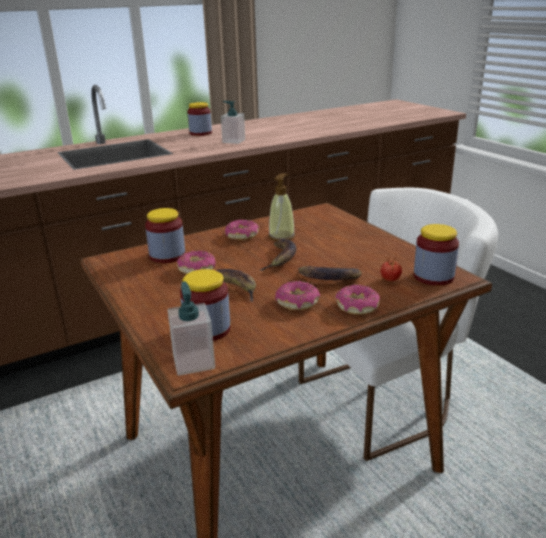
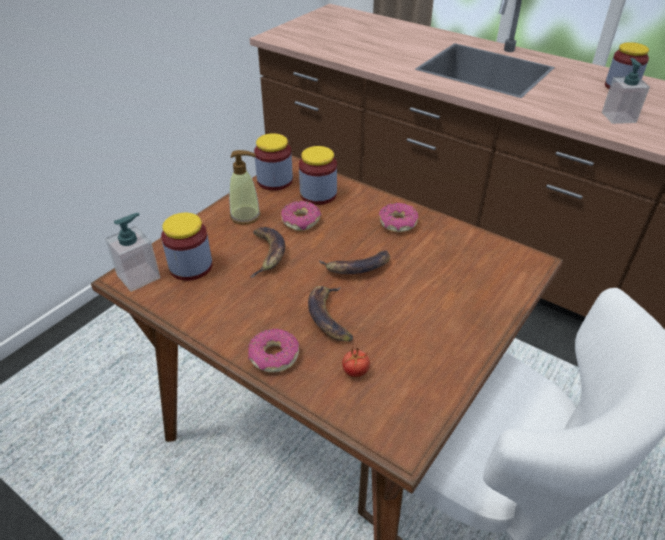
camera: 65 degrees right, 15 degrees up
soap dispenser [268,173,295,241] -> soap dispenser moved to [229,150,261,225]
donut [275,281,320,310] -> none
jar [414,224,459,286] -> jar moved to [254,133,293,191]

